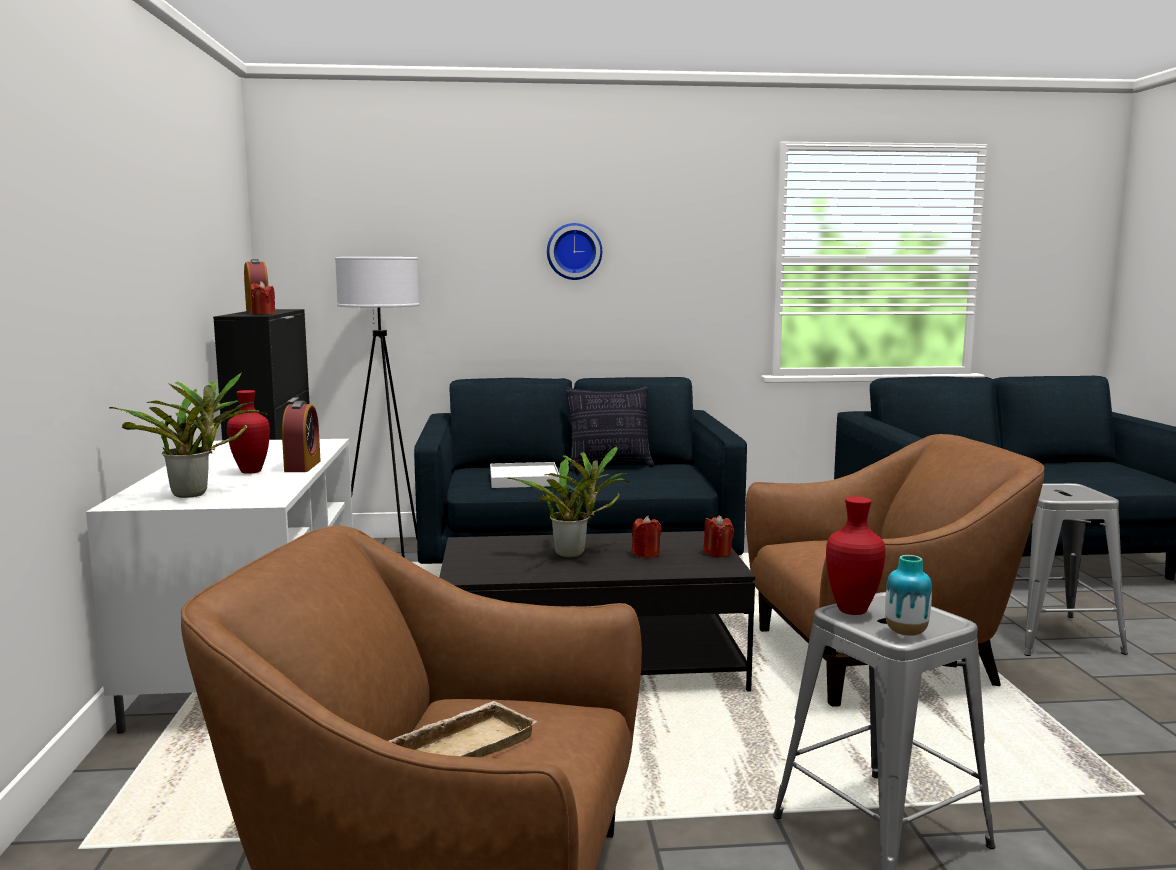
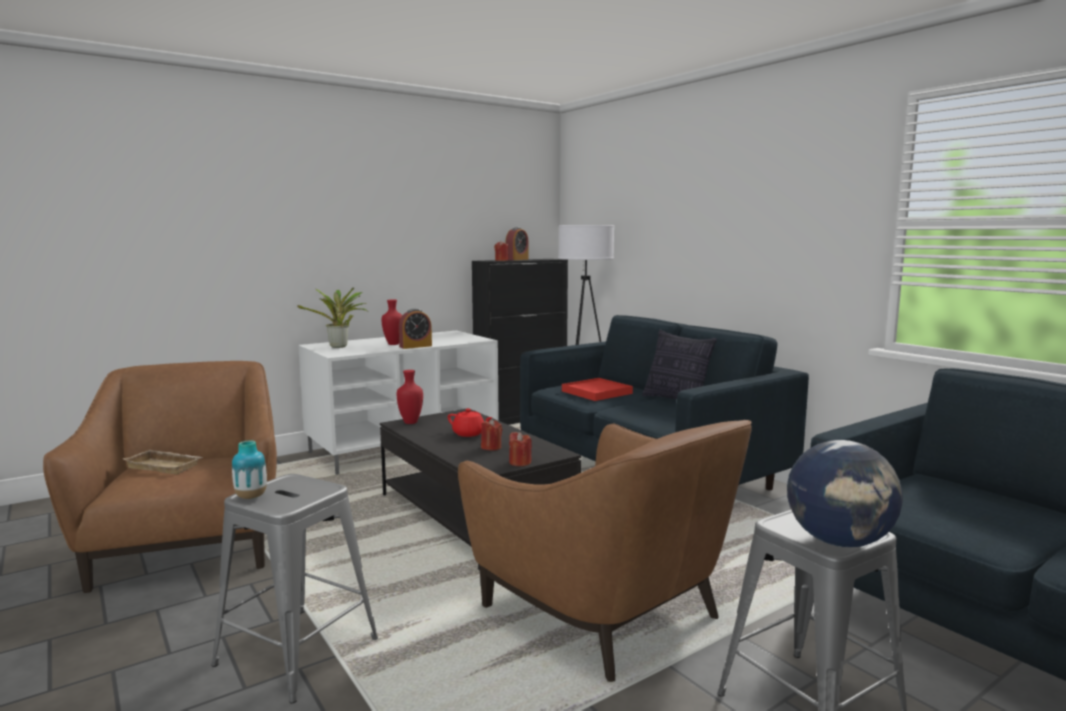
camera: 60 degrees right, 0 degrees up
white tray [490,462,559,488] -> red tray [562,378,633,401]
potted plant [507,447,630,558] -> red teapot [448,408,493,437]
wall clock [547,223,602,280] -> none
red vase [826,497,885,615] -> red vase moved to [397,370,423,424]
none -> globe [787,440,903,548]

